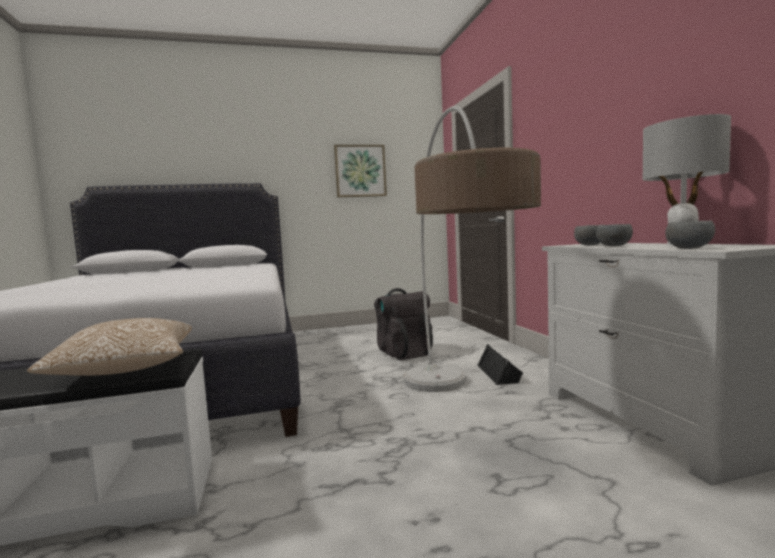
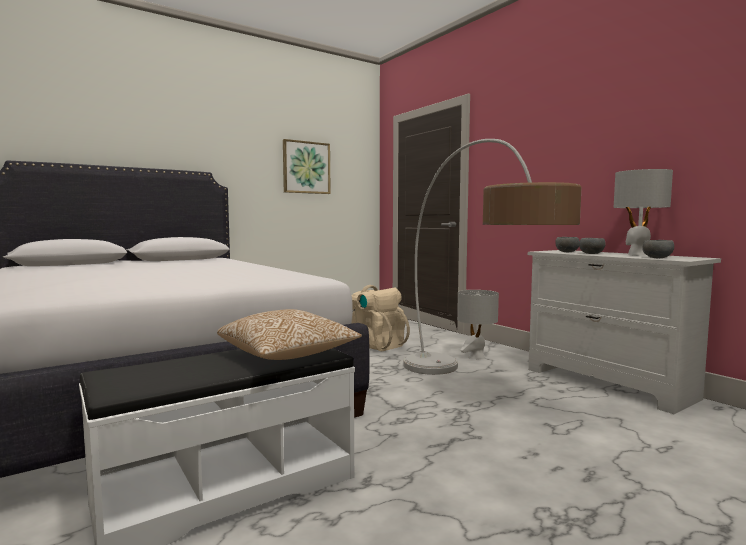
camera: 20 degrees left, 0 degrees up
black backpack [374,288,433,360] -> beige backpack [351,285,410,351]
black speaker [477,344,523,385] -> grey table lamp [457,290,499,359]

